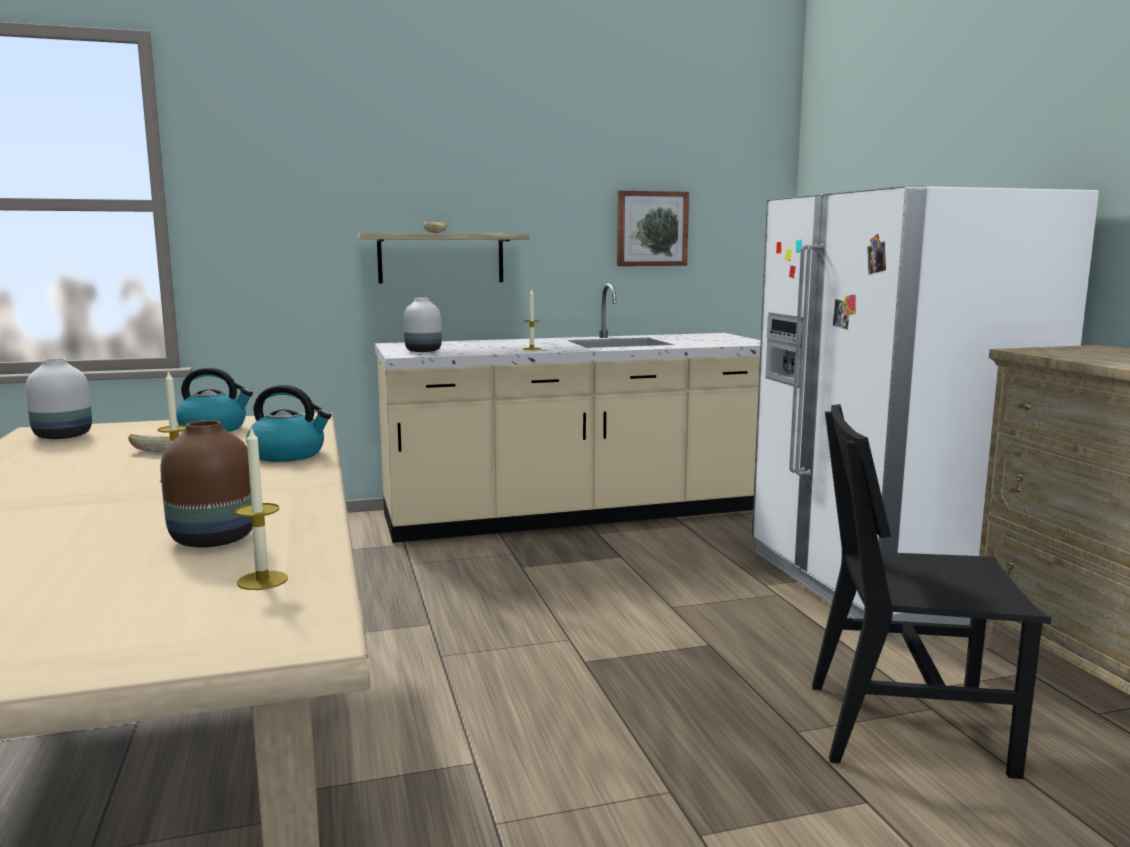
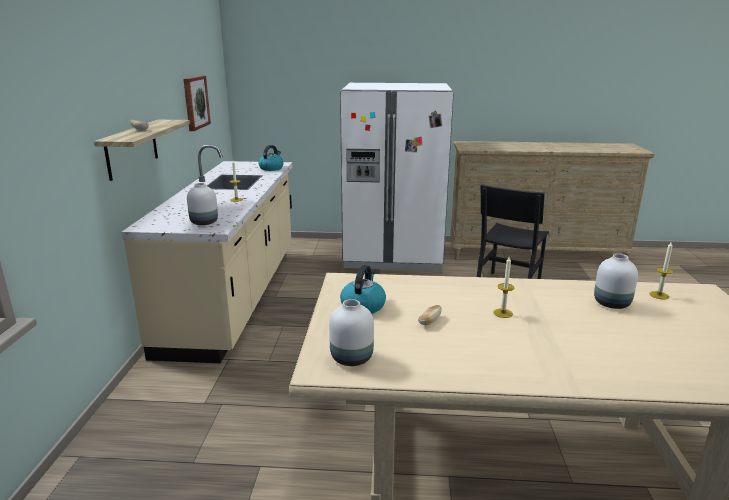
camera: 70 degrees left, 10 degrees up
brown vase [160,420,252,547] -> white vase [594,254,638,309]
kettle [246,385,332,462] -> kettle moved to [259,145,284,171]

